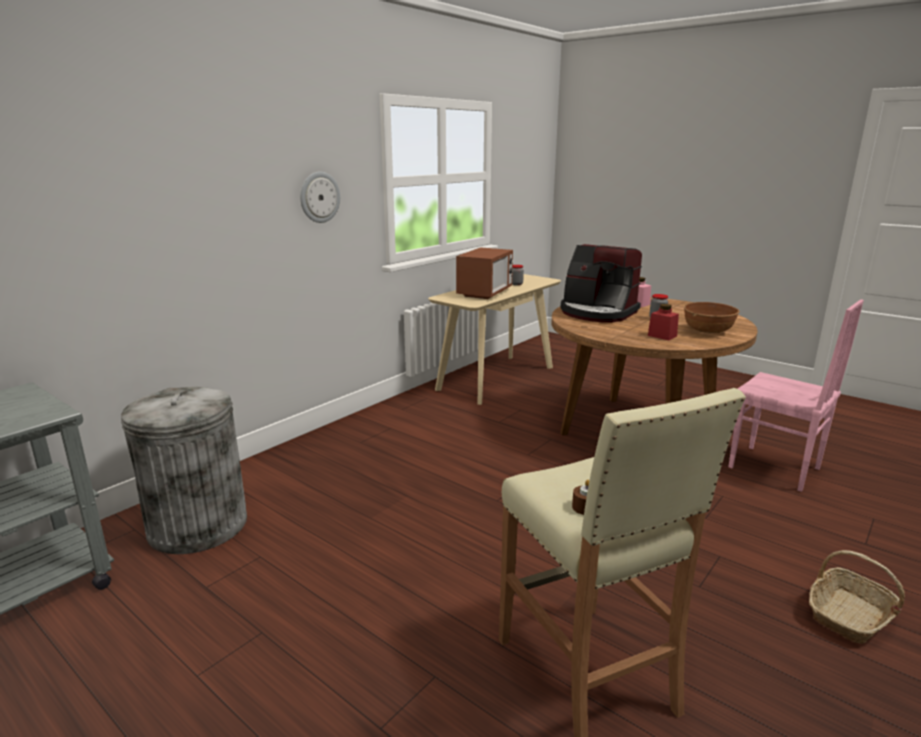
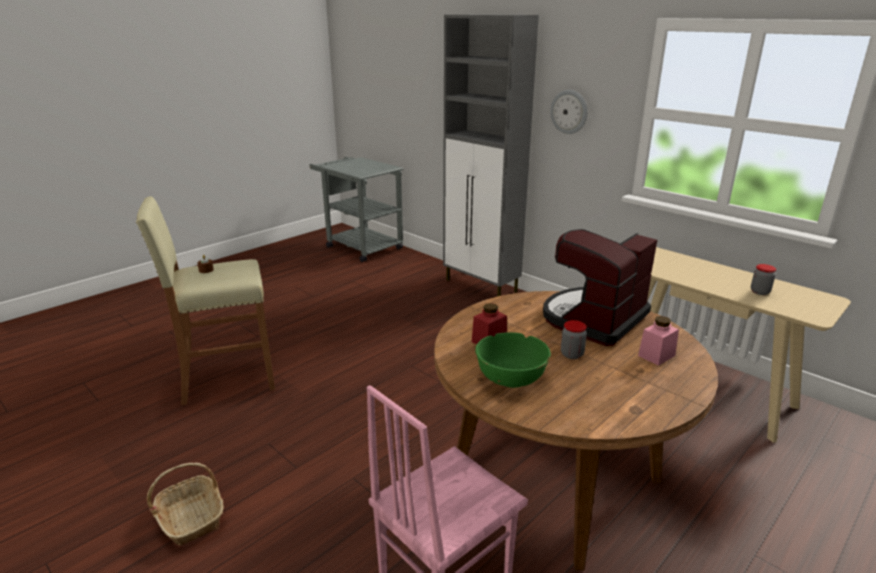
camera: 95 degrees right, 5 degrees up
grey trash can [121,387,247,554] -> none
microwave [456,247,513,299] -> none
brown bowl [684,302,740,333] -> green bowl [475,332,551,388]
none -> grey cabinet [443,14,539,296]

